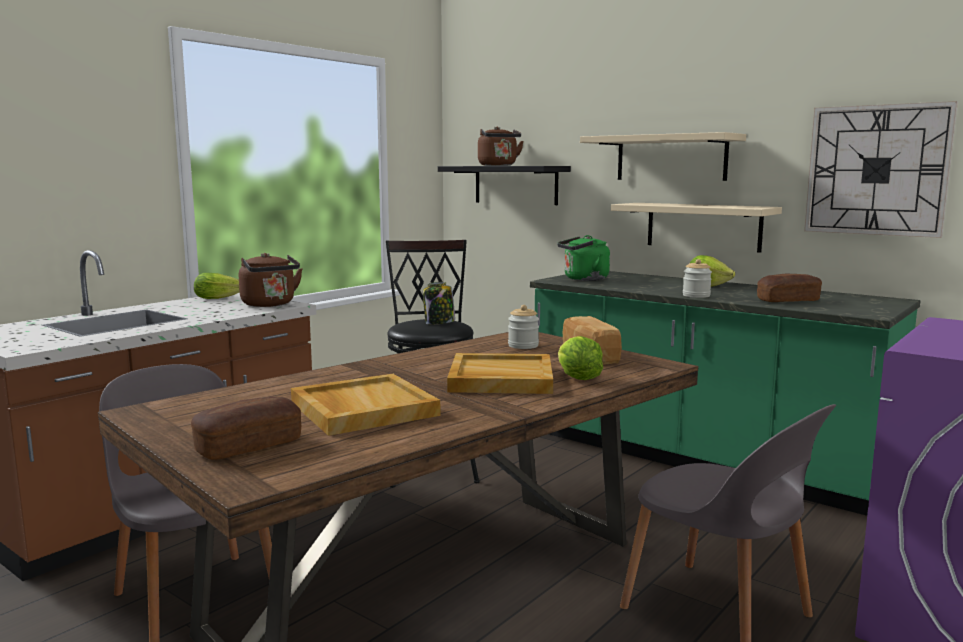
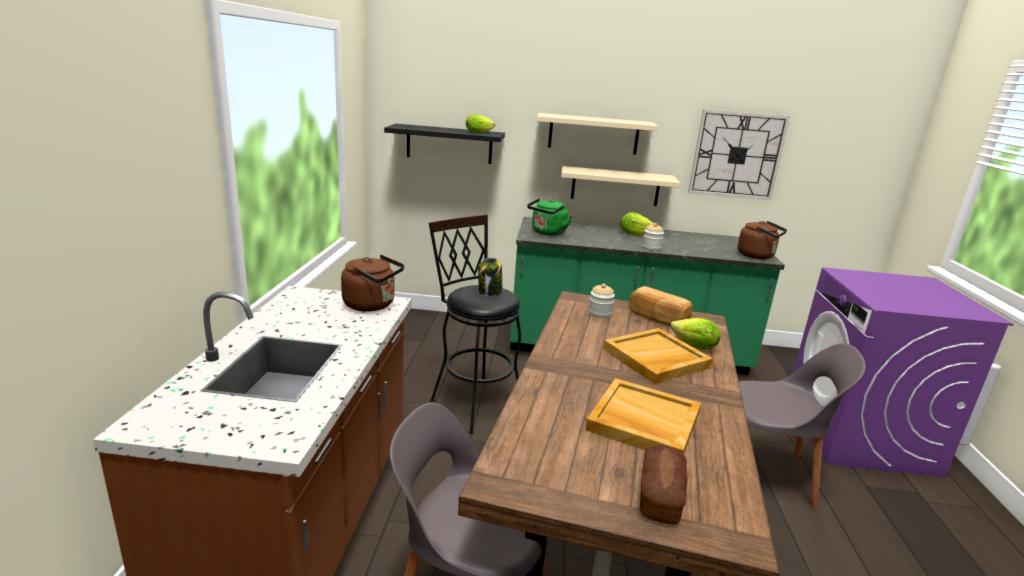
camera: 35 degrees left, 10 degrees up
lettuce [194,273,240,299] -> lettuce moved to [466,114,495,133]
brown kettle [478,127,524,166] -> brown kettle moved to [738,221,787,259]
bread [757,274,822,302] -> none

